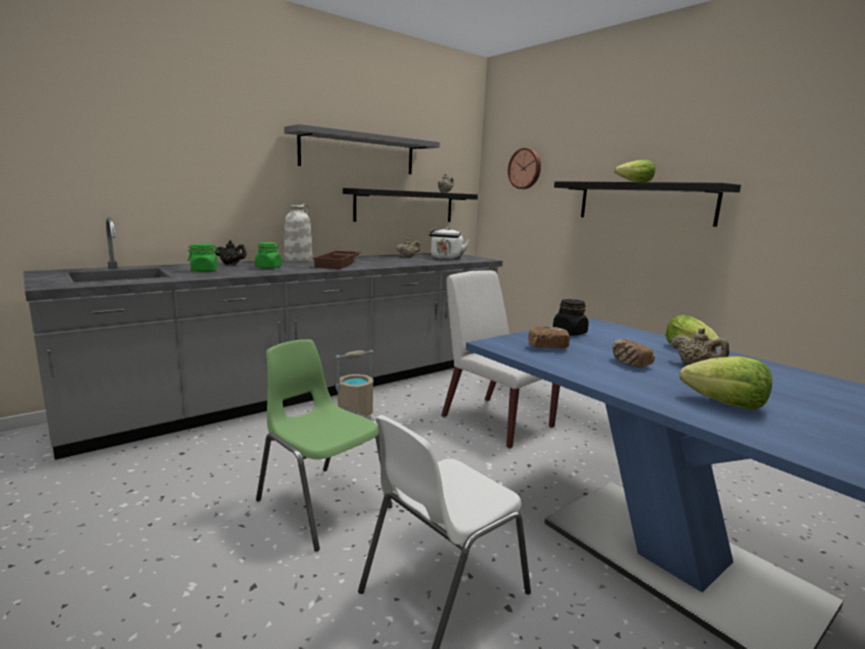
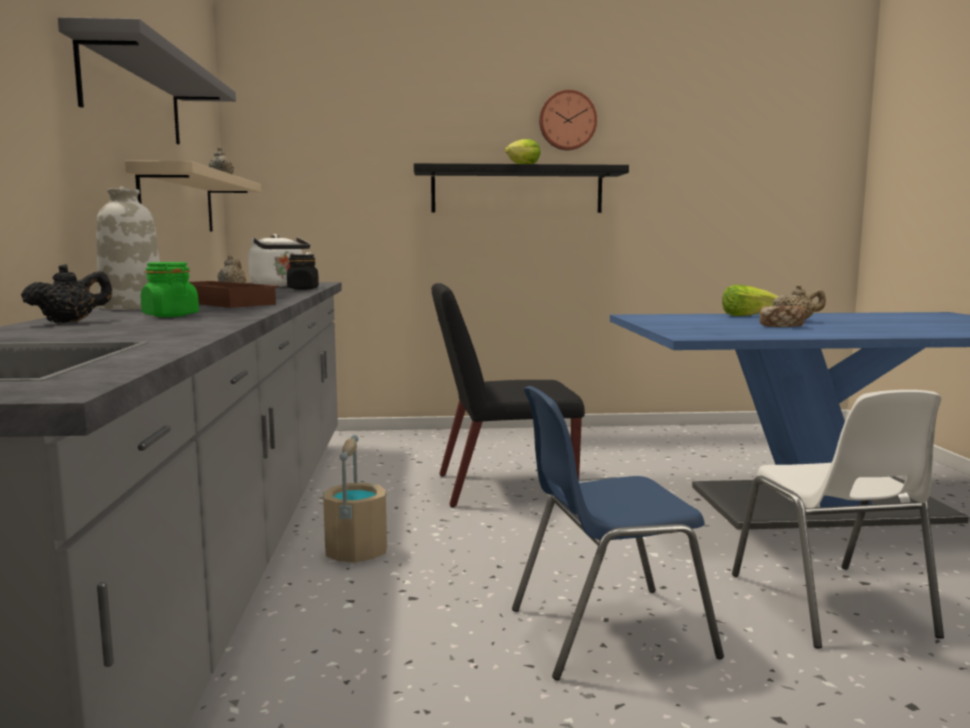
camera: 55 degrees left, 5 degrees down
green jar [188,243,220,272] -> none
green chair [256,339,392,551] -> blue chair [512,386,724,680]
black shelf [343,188,478,222] -> beige shelf [125,161,261,231]
white chair [441,270,560,449] -> black chair [432,283,585,507]
wall clock [508,148,541,189] -> wall clock moved to [539,90,597,150]
bread [528,326,570,349] -> none
black jar [553,299,589,336] -> black jar moved to [287,254,319,290]
lettuce [680,356,772,410] -> none

